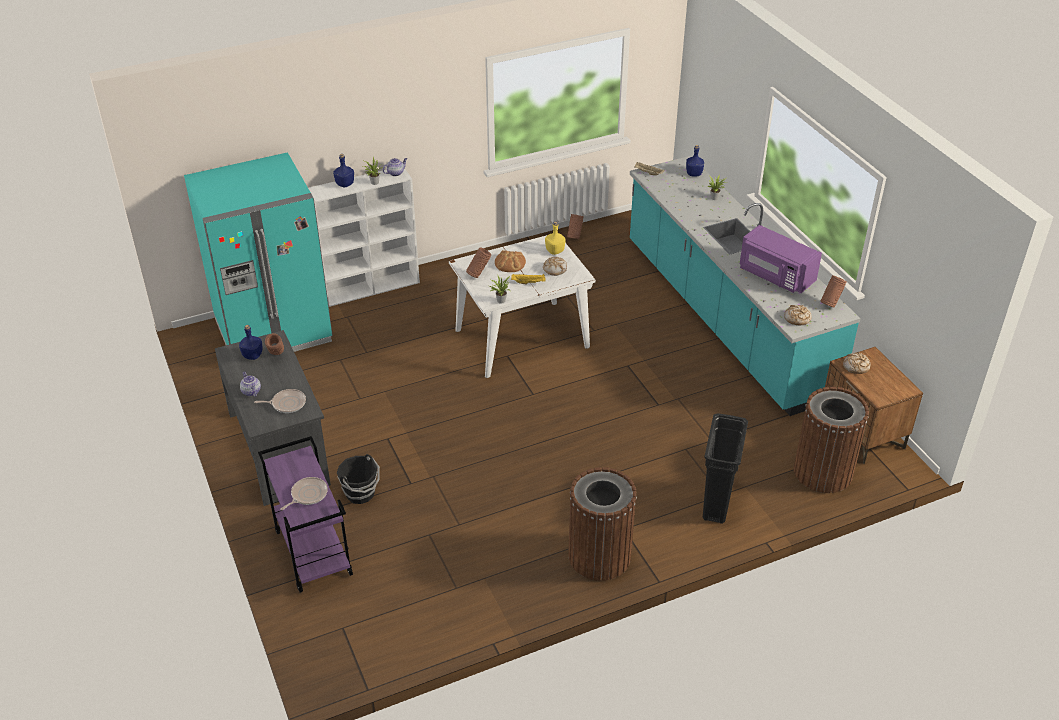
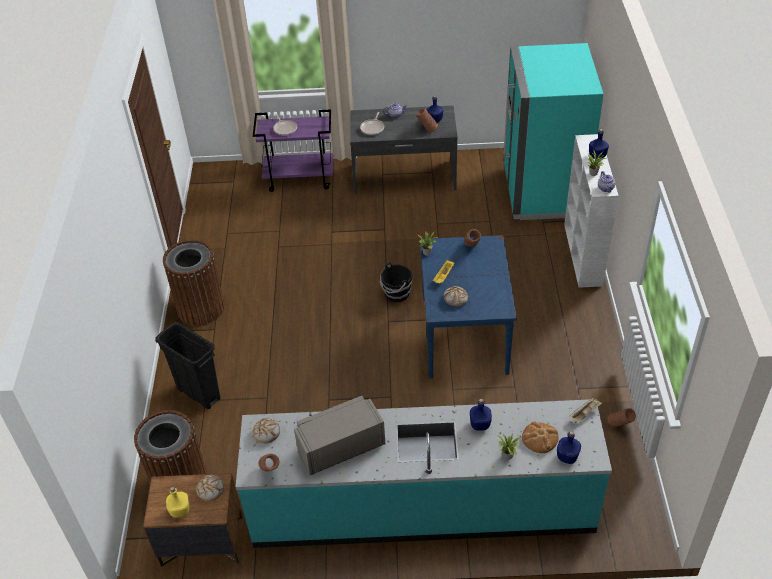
camera: 115 degrees right, 5 degrees up
black bucket [337,454,380,504] -> black bucket moved to [380,263,412,302]
white dining table [449,235,596,378] -> blue dining table [420,235,517,378]
bread [495,250,526,272] -> bread moved to [522,421,559,453]
yellow bottle [545,222,566,255] -> yellow bottle moved to [166,487,189,518]
purple microwave [740,225,822,293] -> grey microwave [294,396,385,475]
none -> blue bottle [470,398,492,431]

